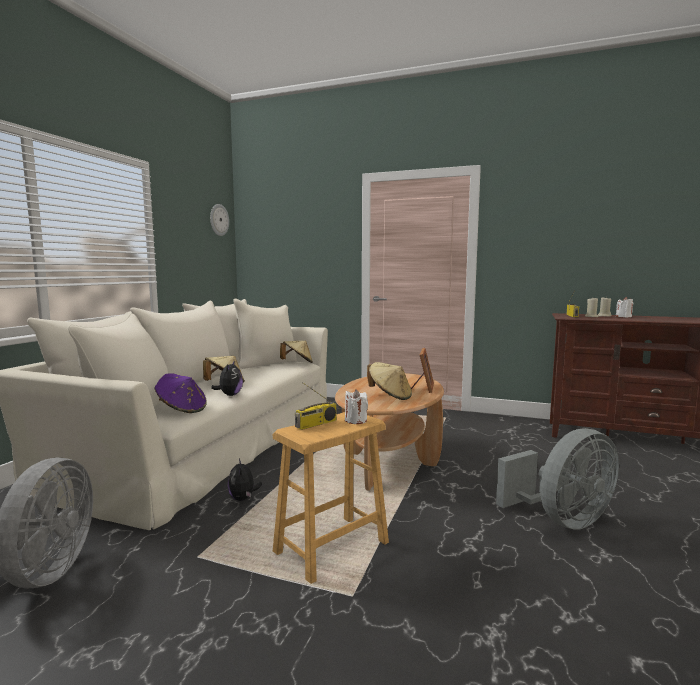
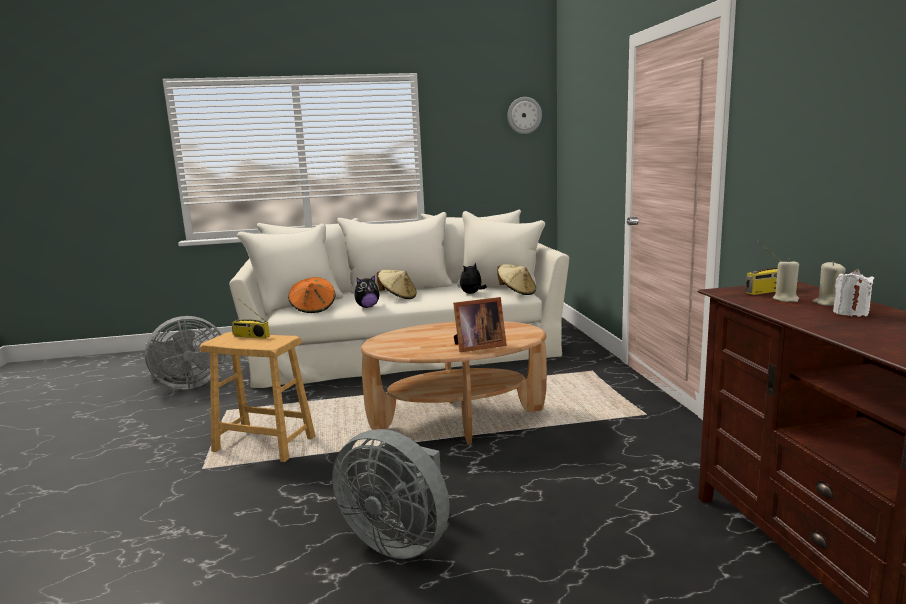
camera: 60 degrees right, 5 degrees up
purple hat [154,373,207,413] -> orange hat [288,277,335,313]
plush toy [228,458,262,501] -> plush toy moved to [460,262,487,294]
white candle [345,389,368,424] -> none
beige hat [367,362,412,400] -> none

